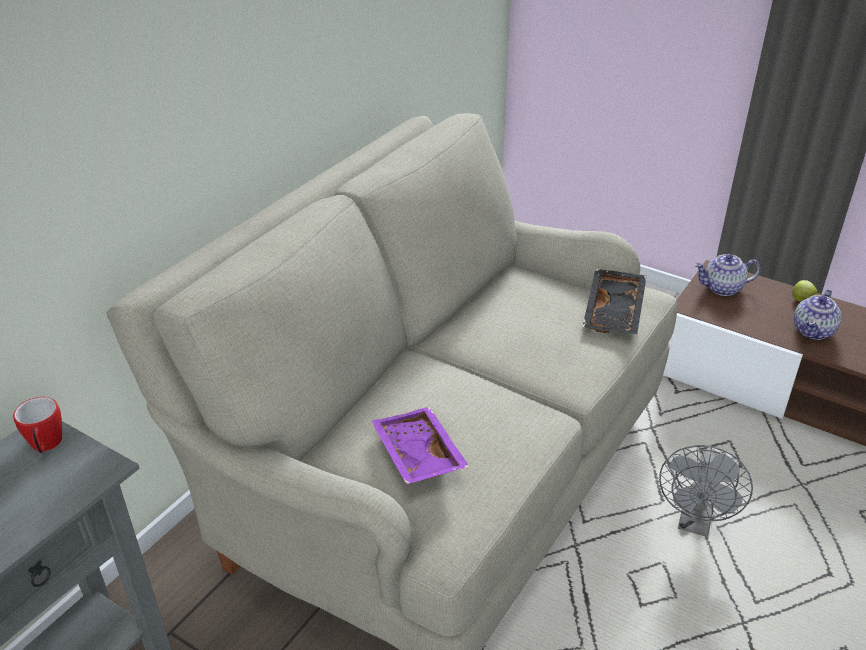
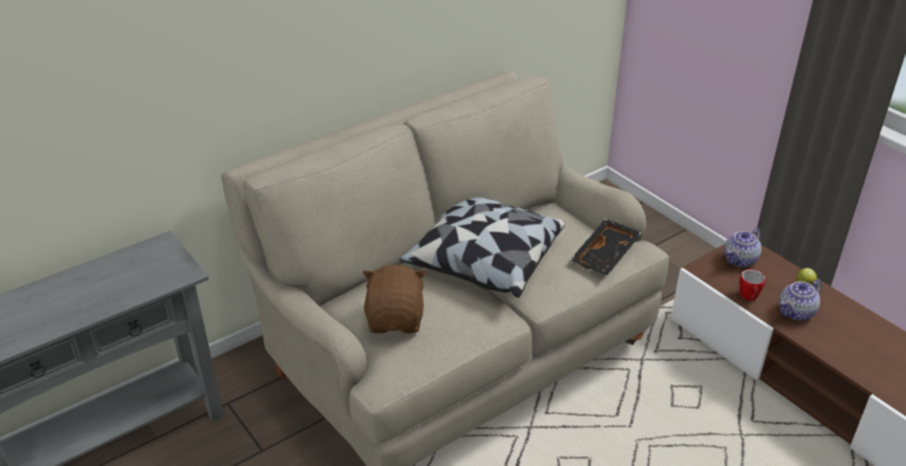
camera: 20 degrees right, 0 degrees up
mug [13,397,62,453] -> mug moved to [739,269,766,301]
purple tray [372,407,470,484] -> brown plush toy [363,265,426,333]
grey fan [659,445,753,537] -> none
teapot [695,254,760,296] -> teapot turned 60 degrees counterclockwise [724,228,761,267]
none -> pillow [400,197,565,298]

